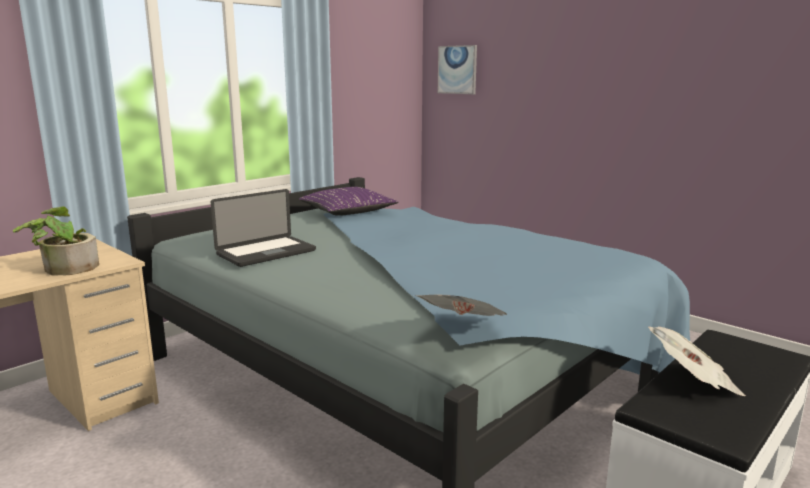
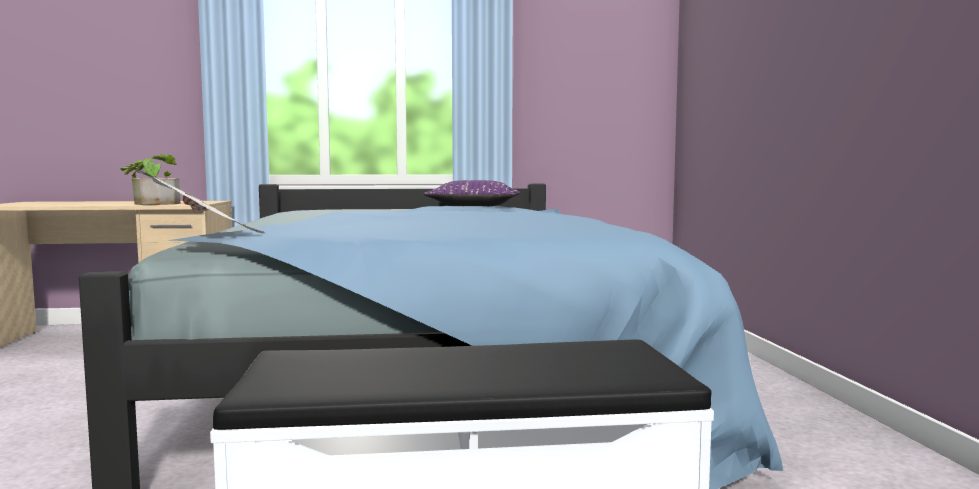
camera: 40 degrees right, 10 degrees down
laptop [211,189,316,267] -> none
picture [438,45,477,94] -> none
newspaper [649,327,746,396] -> none

